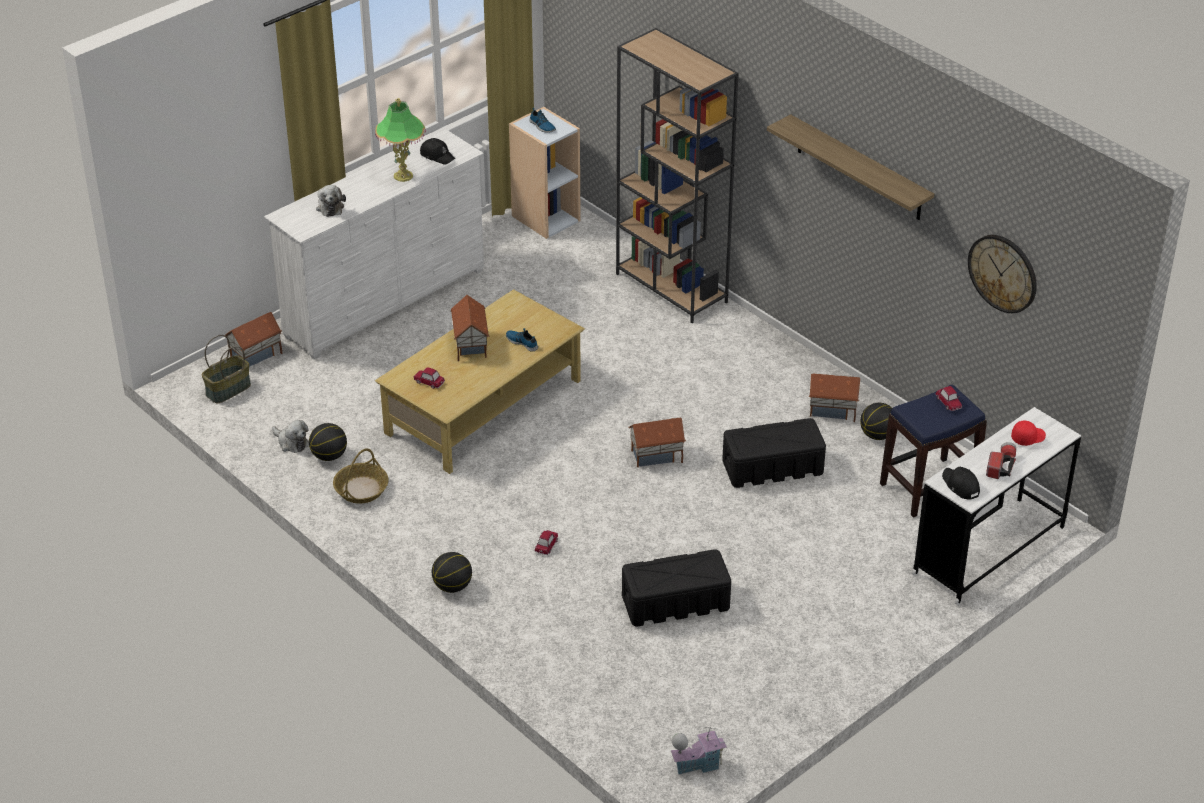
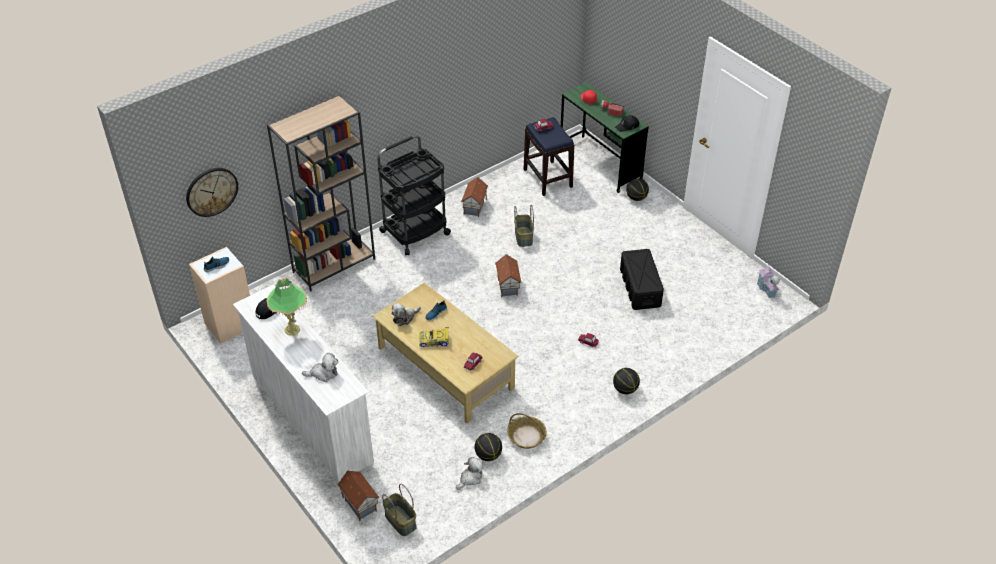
camera: 85 degrees left, 5 degrees up
toy house [450,295,490,361] -> toy car [419,327,449,347]
black storage box [722,418,826,488] -> basket [514,205,534,247]
shelf [767,114,934,220] -> none
basketball [860,403,892,440] -> basketball moved to [626,178,649,201]
white desk [912,407,1081,605] -> green desk [561,82,649,193]
wall clock [968,235,1037,313] -> wall clock moved to [186,168,238,217]
none -> black cart [377,135,451,255]
none -> plush toy [391,303,421,326]

